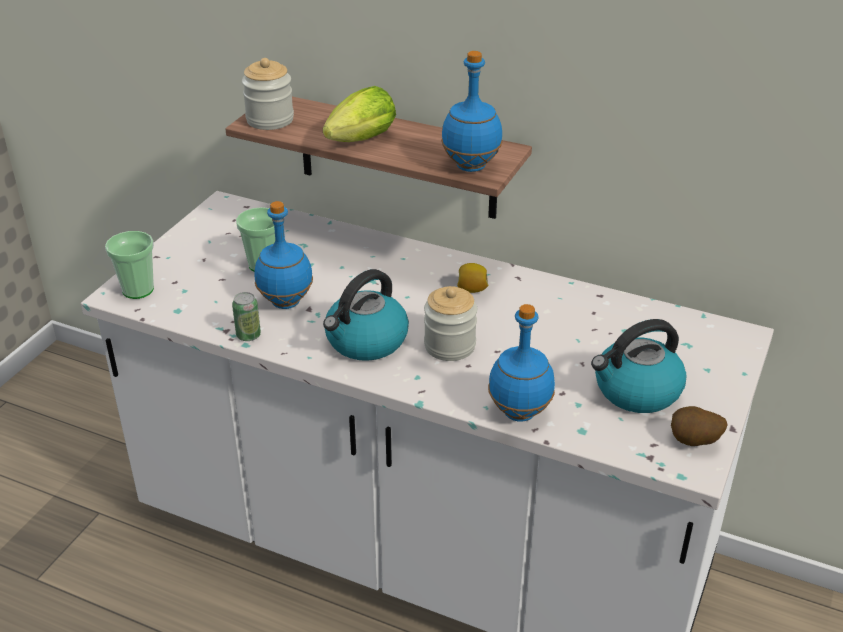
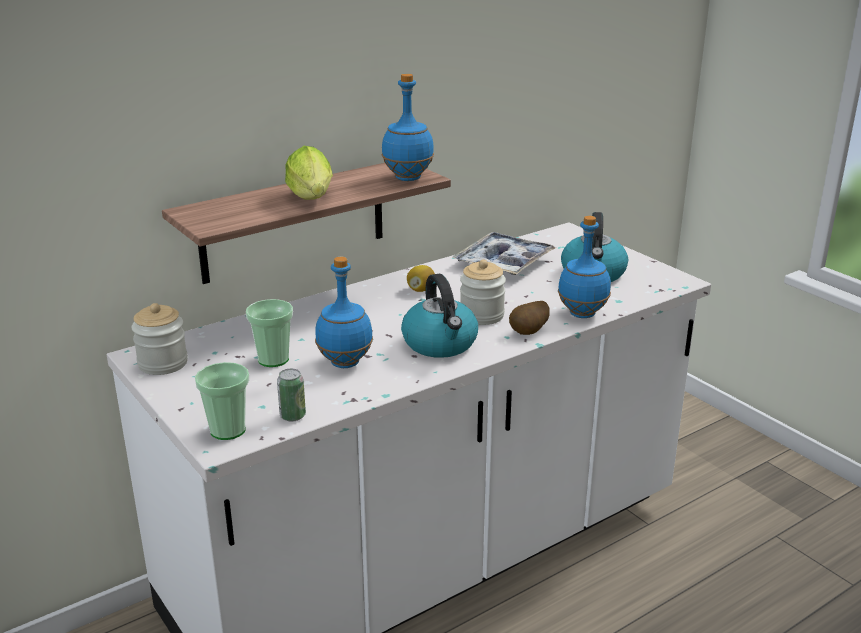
camera: 60 degrees left, 10 degrees down
can [232,292,261,341] -> can moved to [277,369,306,422]
jar [242,58,294,130] -> jar moved to [131,303,188,375]
potato [671,406,728,446] -> potato moved to [509,301,549,335]
none -> tray [453,232,556,275]

